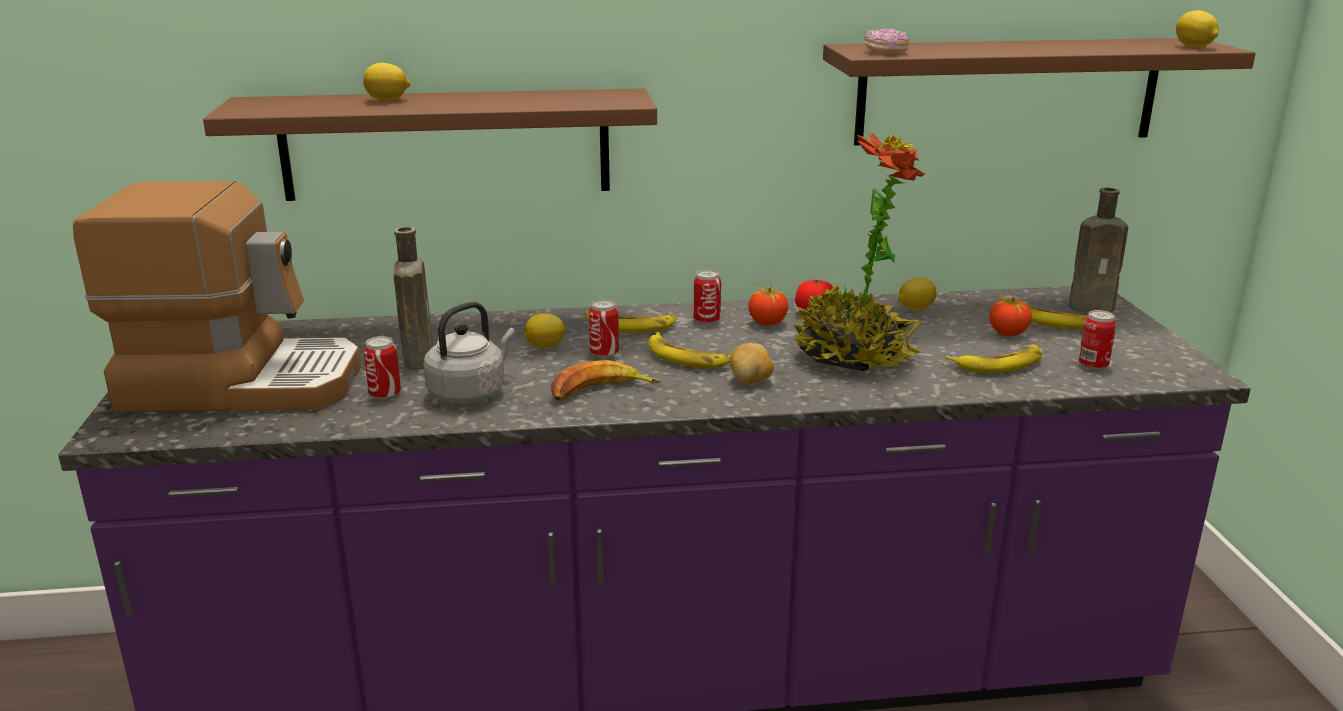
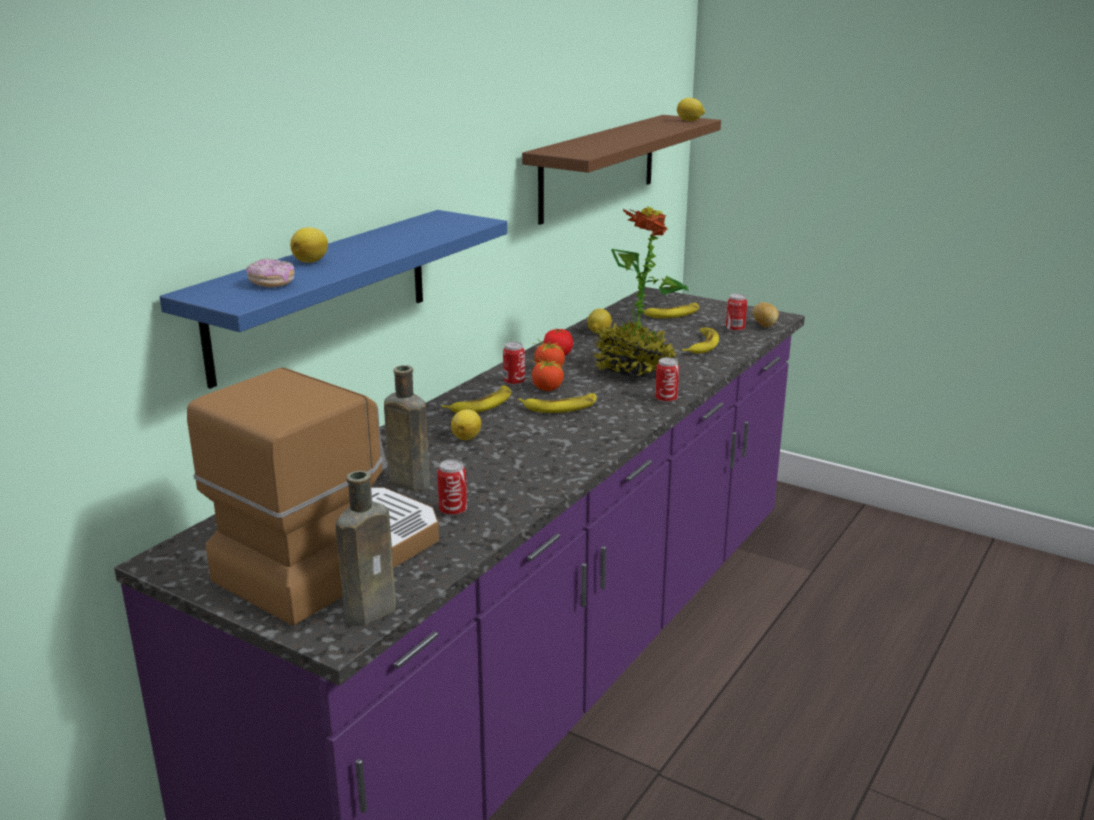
camera: 50 degrees left, 0 degrees up
brown shelf [203,88,657,201] -> blue shelf [160,210,507,389]
grey kettle [423,302,515,404] -> none
banana [550,360,661,401] -> none
can [589,299,619,358] -> can moved to [655,357,679,403]
potato [730,343,774,384] -> potato moved to [752,302,779,327]
donut [864,28,910,53] -> donut moved to [246,258,295,287]
tomato [989,292,1032,336] -> tomato moved to [530,357,564,391]
brown bottle [1069,188,1128,312] -> brown bottle moved to [336,471,396,626]

